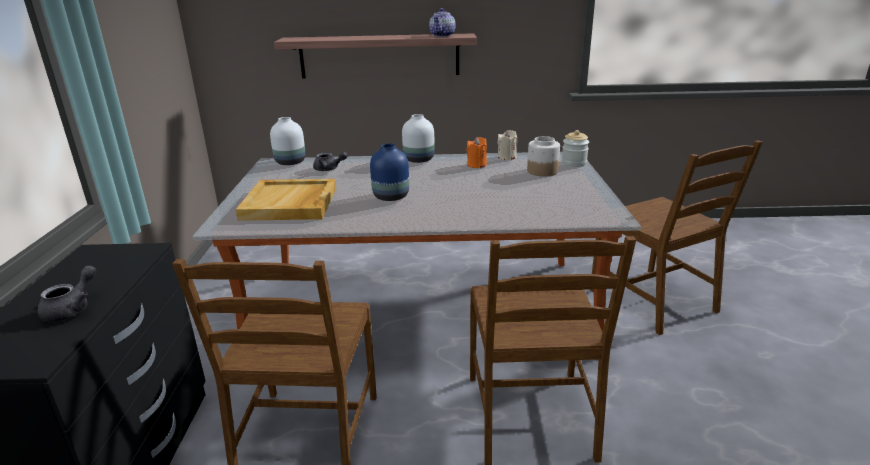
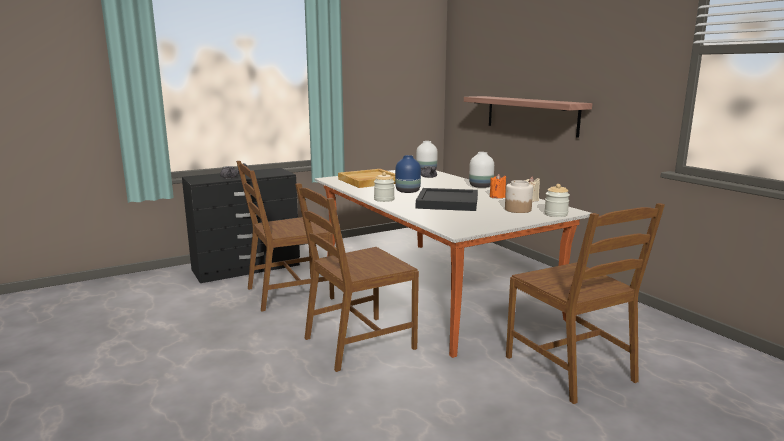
camera: 60 degrees right, 10 degrees down
teapot [429,8,456,37] -> none
brown chair [590,140,763,335] -> brown chair turned 60 degrees counterclockwise [506,203,665,404]
none -> jar [374,172,395,202]
none -> black tray [416,188,478,211]

